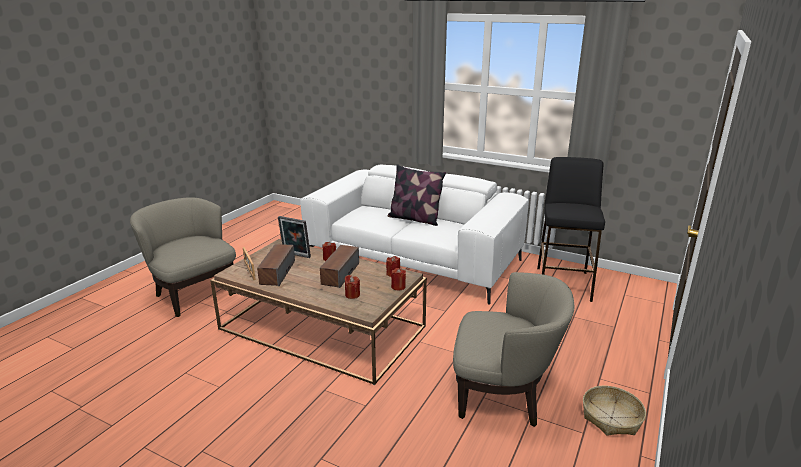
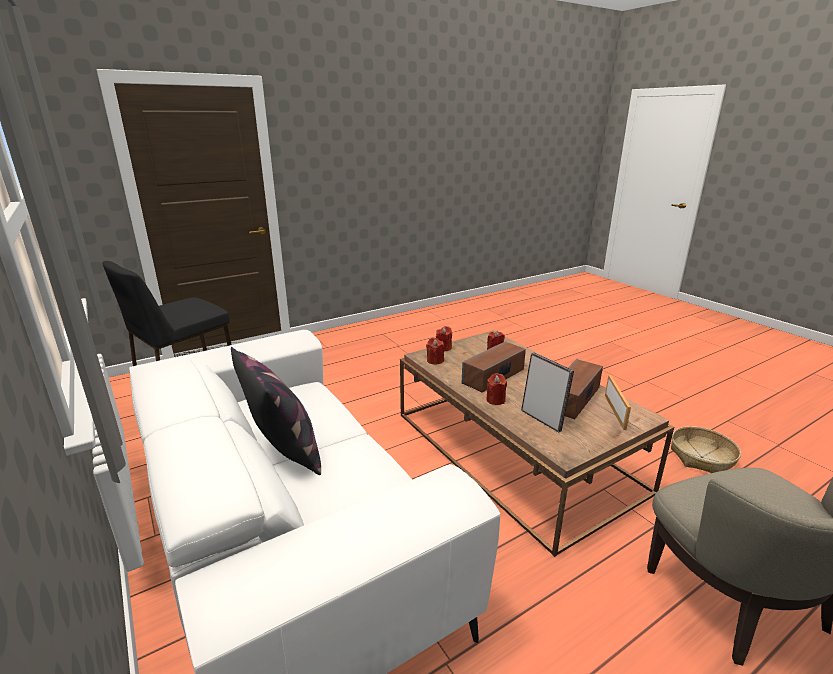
camera: 150 degrees left, 0 degrees up
beige armchair [453,272,574,427] -> none
basket [583,386,646,436] -> basket moved to [671,426,741,473]

